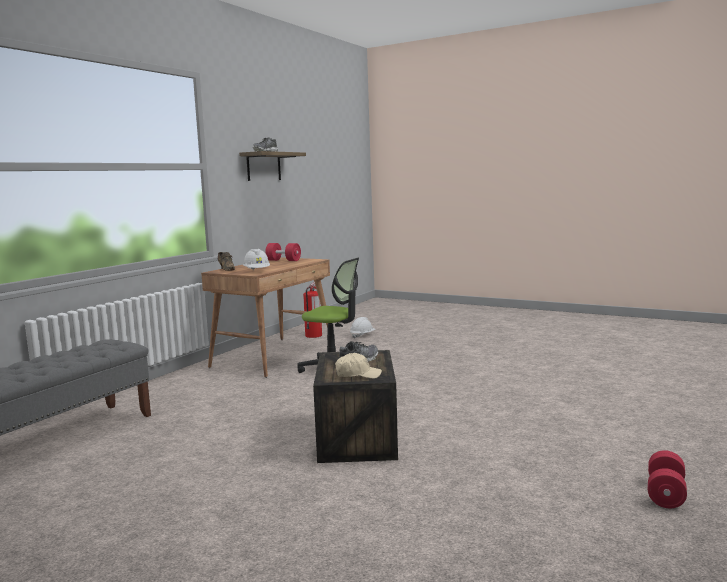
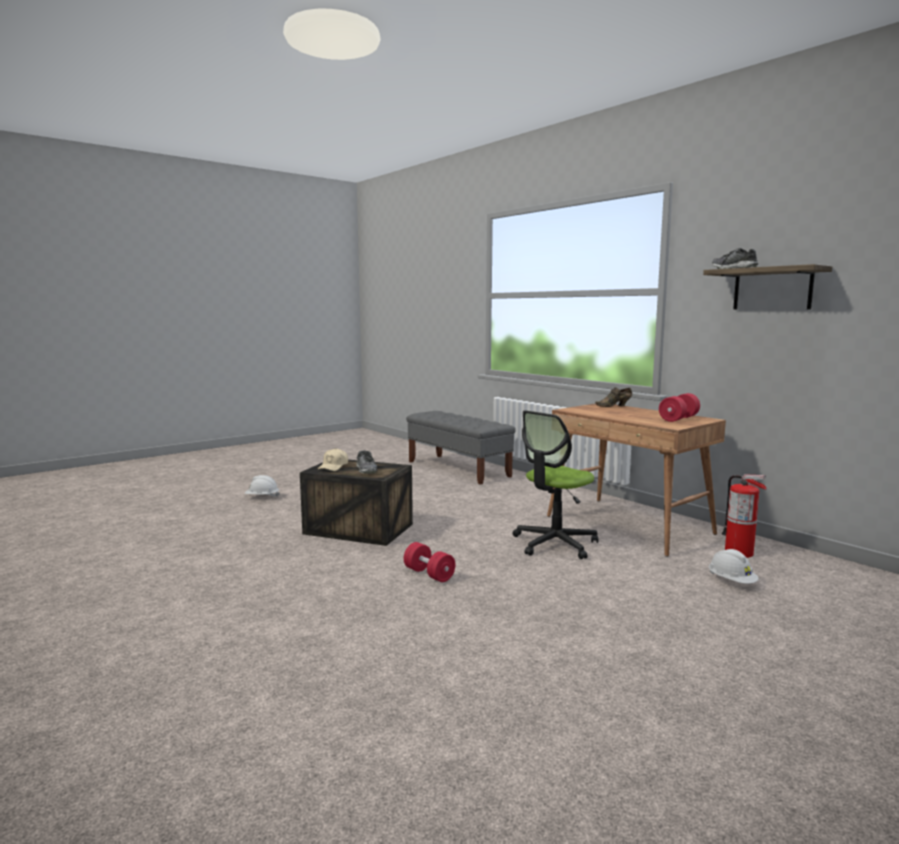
camera: 110 degrees right, 0 degrees up
white hard hat [243,249,270,270] -> white hard hat moved to [245,475,280,497]
red dumbbell [648,450,687,508] -> red dumbbell moved to [404,542,455,582]

